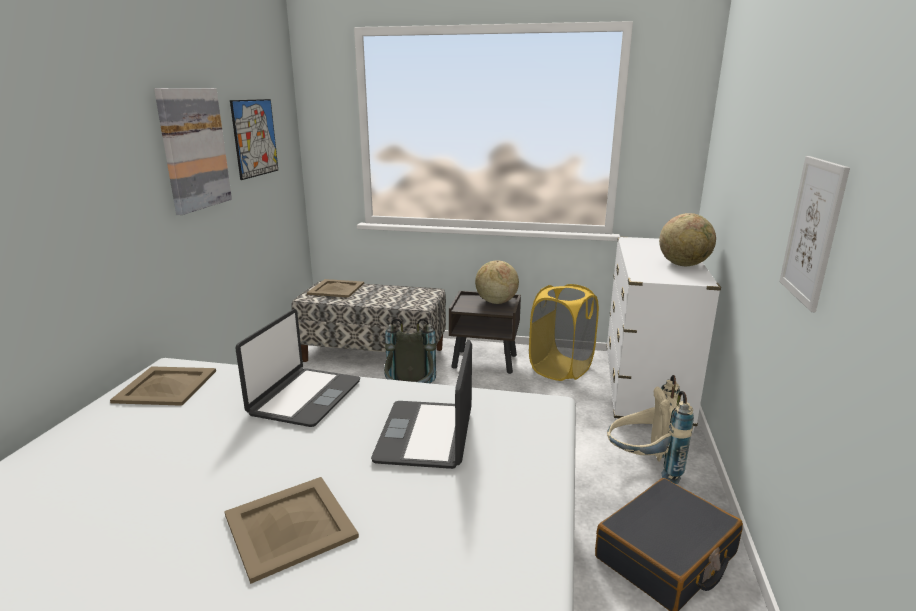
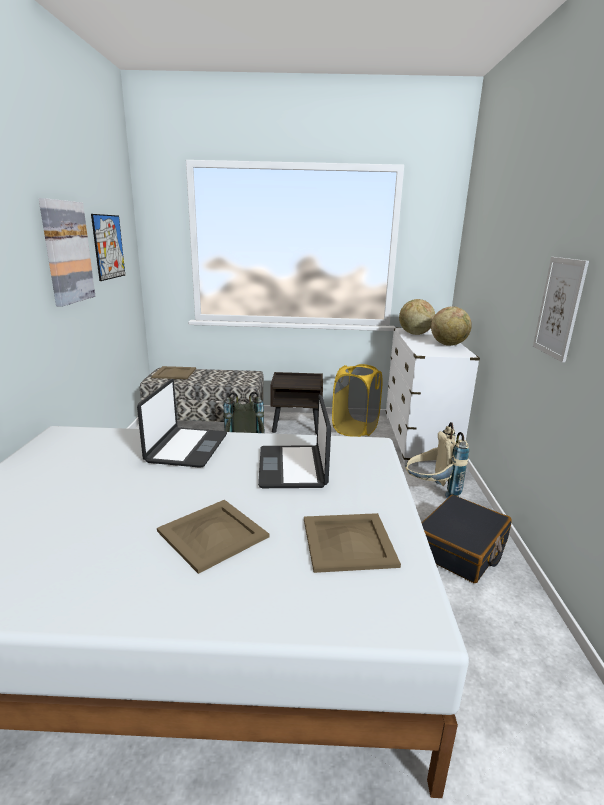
camera: 10 degrees left, 0 degrees up
beige tray [110,366,216,406] -> beige tray moved to [304,513,401,573]
globe [475,260,519,304] -> globe moved to [399,299,435,335]

